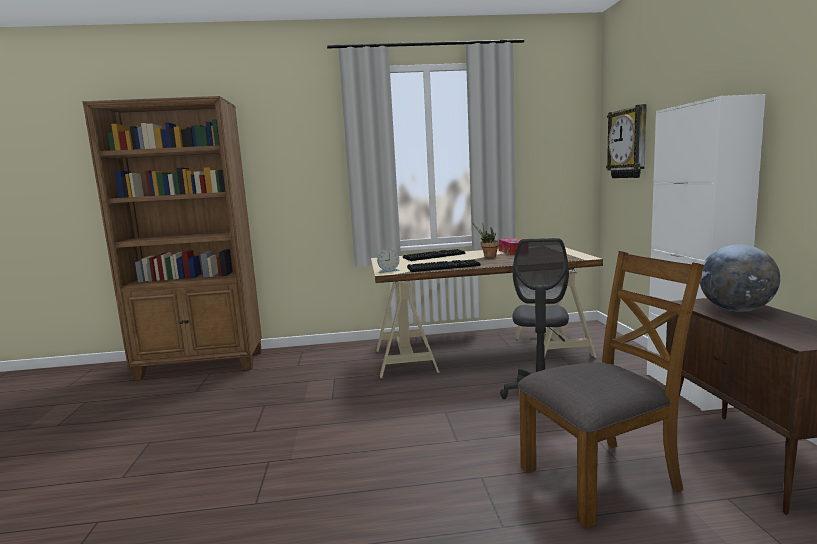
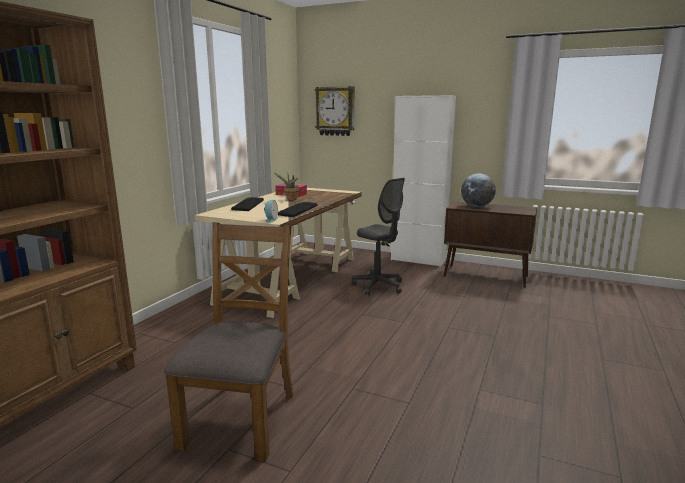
camera: 60 degrees left, 5 degrees up
brown chair [518,251,704,528] -> brown chair moved to [164,222,294,462]

